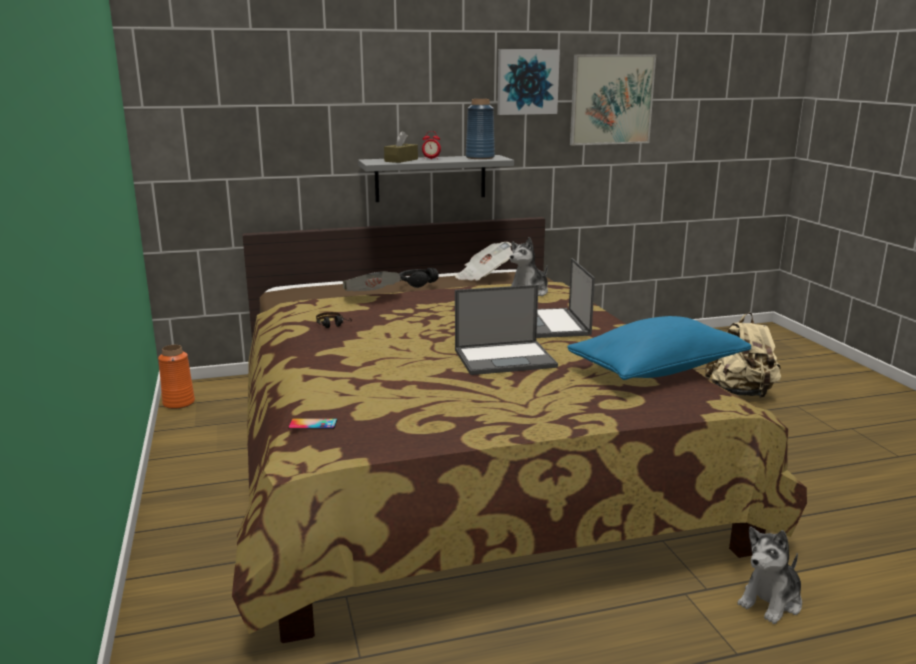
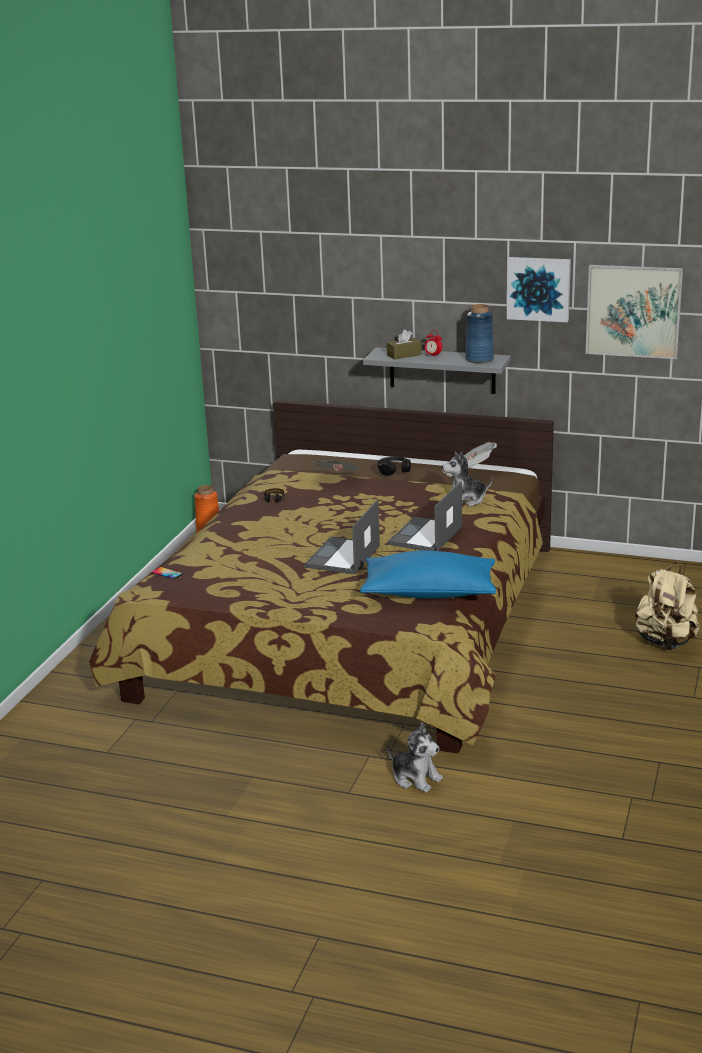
camera: 35 degrees right, 5 degrees up
laptop [455,285,558,375] -> laptop turned 90 degrees clockwise [304,500,380,574]
plush toy [737,527,802,624] -> plush toy turned 135 degrees counterclockwise [387,722,443,793]

